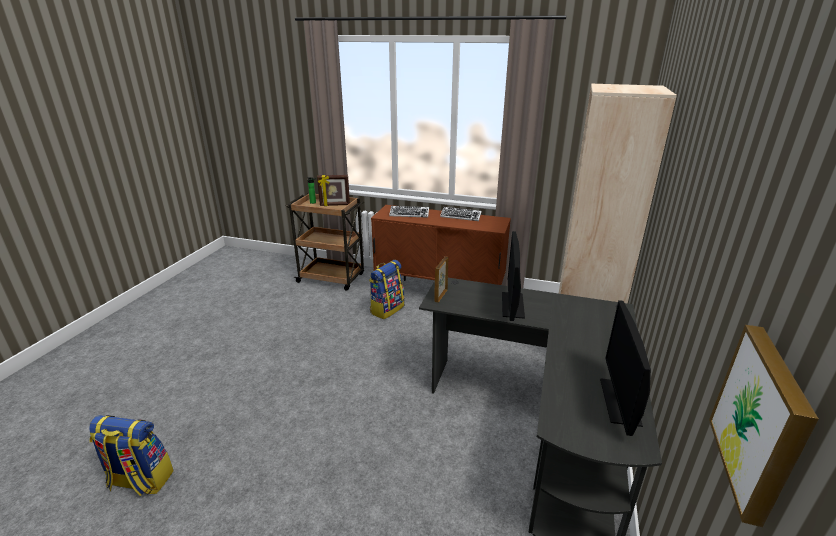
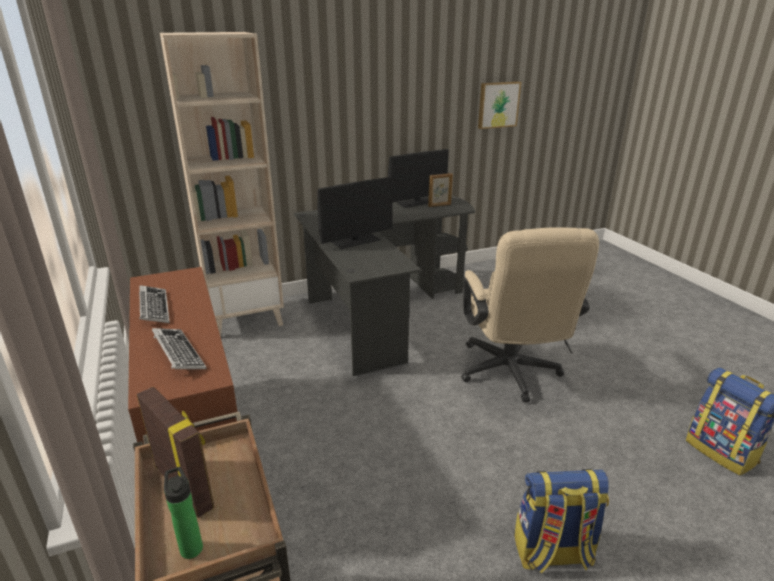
camera: 130 degrees left, 0 degrees up
backpack [369,260,404,319] -> backpack moved to [514,469,609,573]
picture frame [434,256,448,303] -> picture frame moved to [428,173,453,207]
none -> beige office chair [461,227,599,402]

